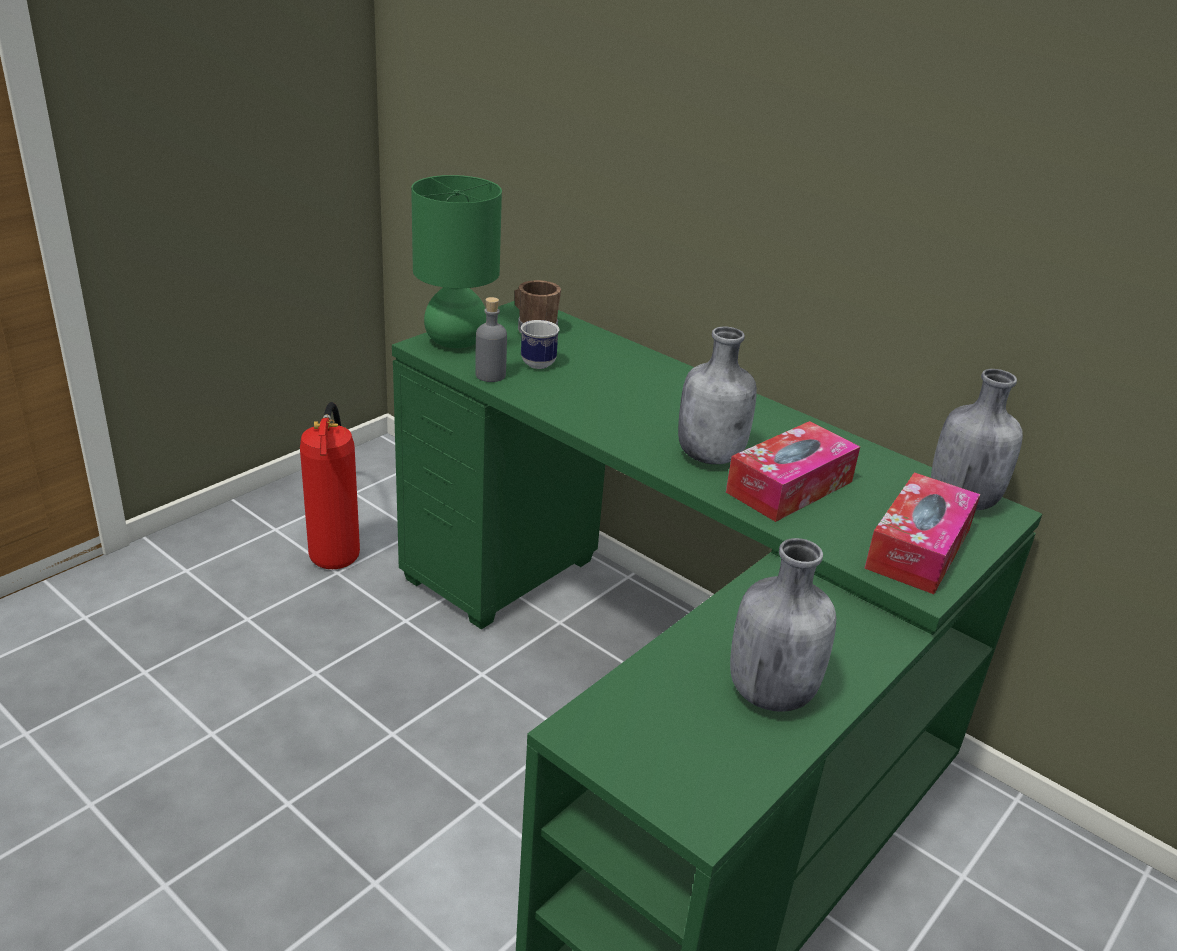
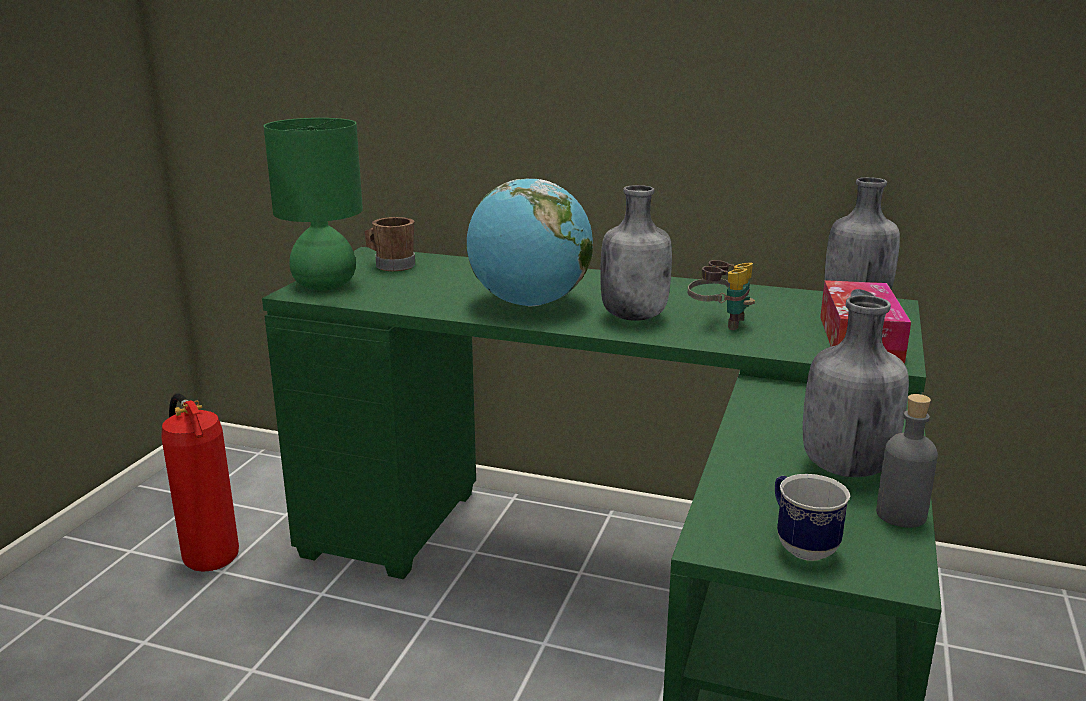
camera: 20 degrees left, 10 degrees down
grey bottle [475,297,507,382] -> grey bottle moved to [876,394,938,528]
mug [521,320,559,369] -> mug moved to [775,474,850,561]
tissue box [726,421,860,522] -> binoculars [688,260,755,330]
none -> globe [466,178,593,306]

